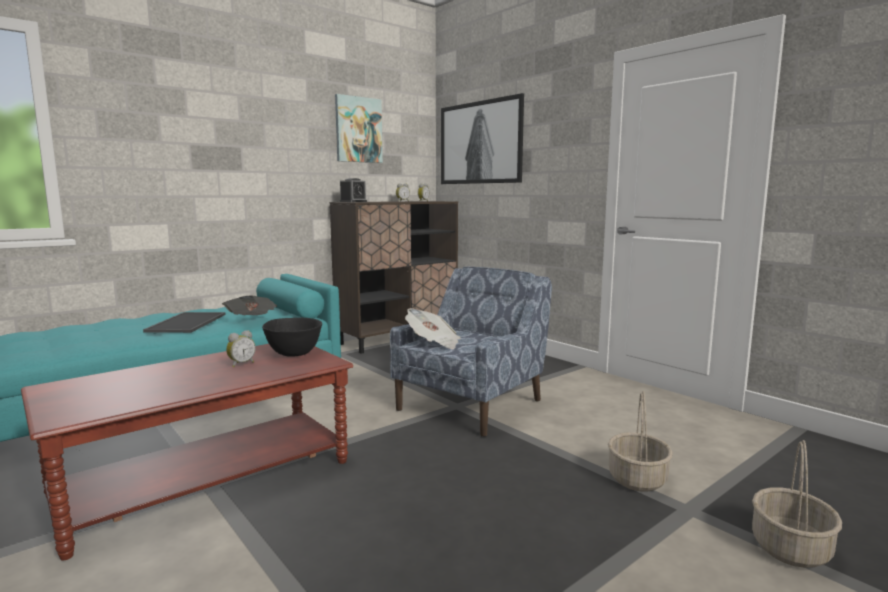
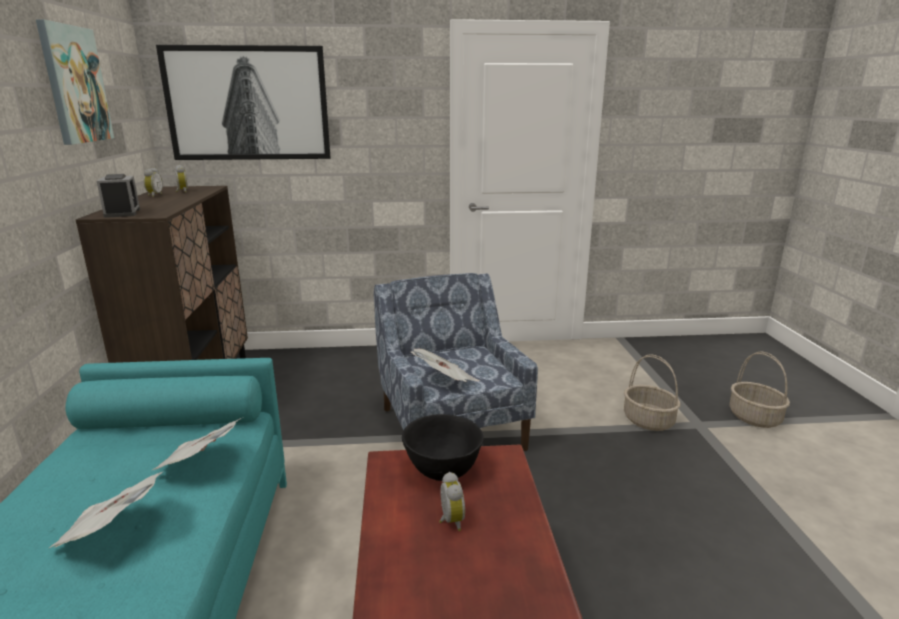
camera: 55 degrees left, 10 degrees up
tray [143,312,225,333] -> newspaper [49,472,163,548]

